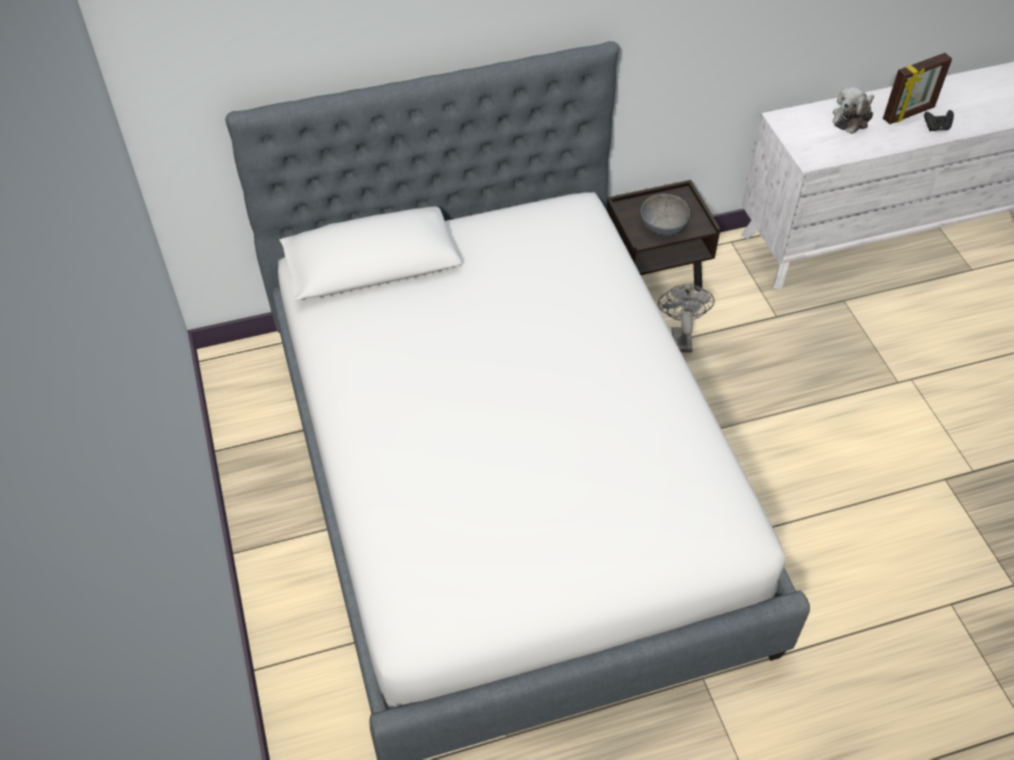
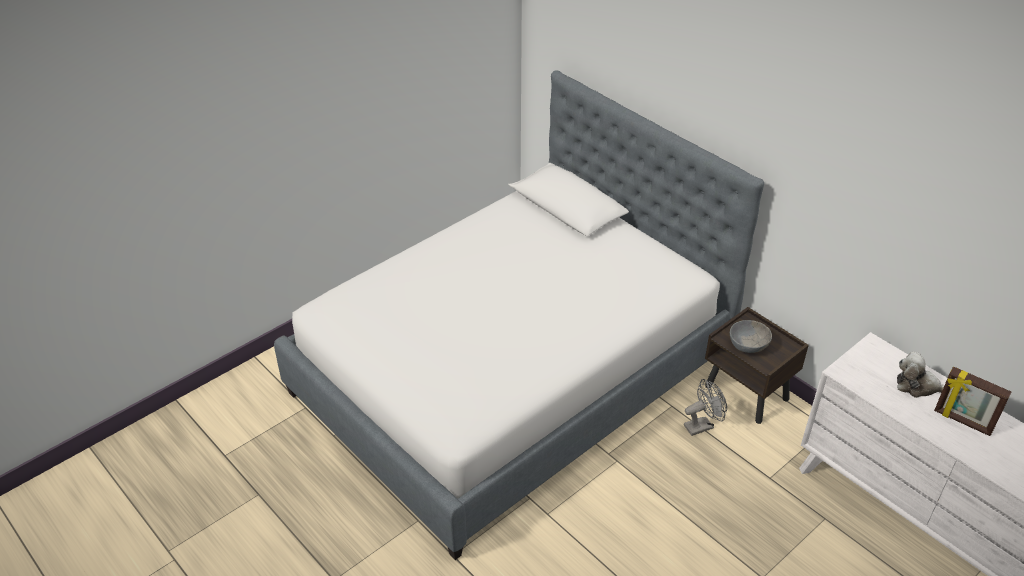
camera: 65 degrees right, 10 degrees down
black game controller [924,110,954,131] -> none

